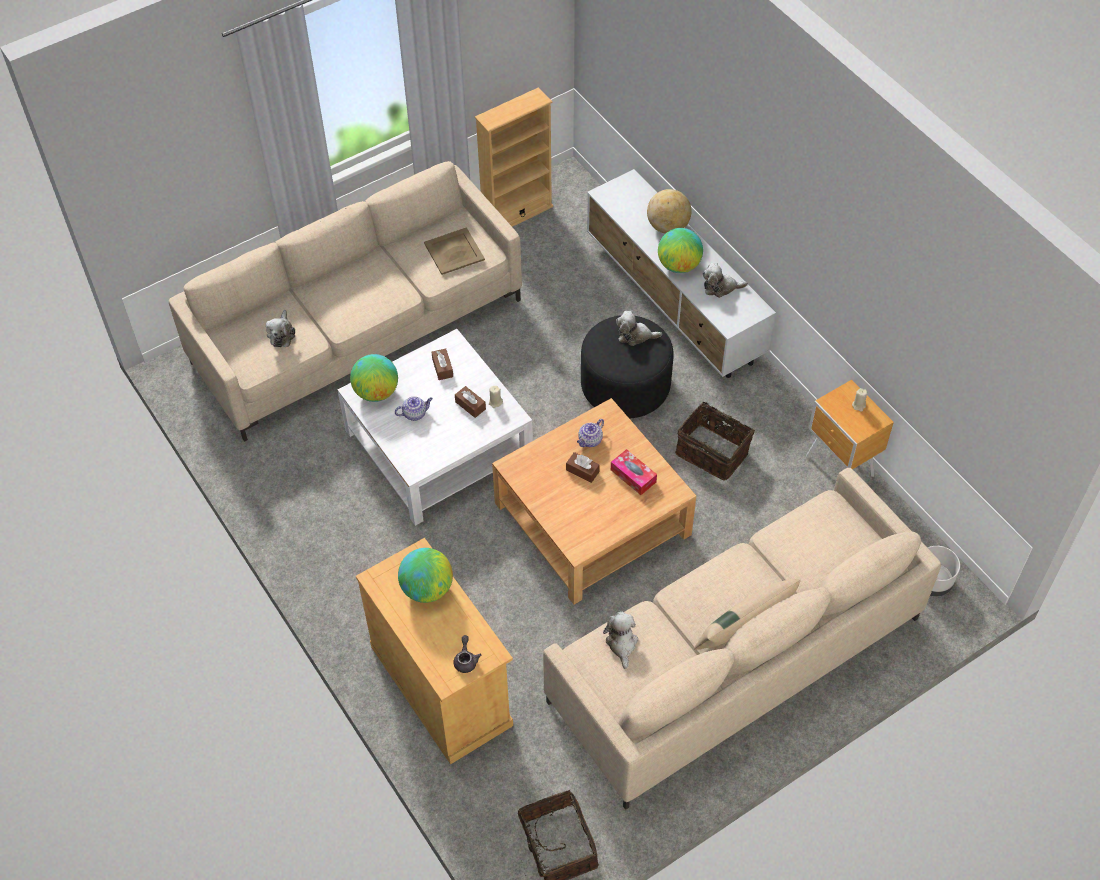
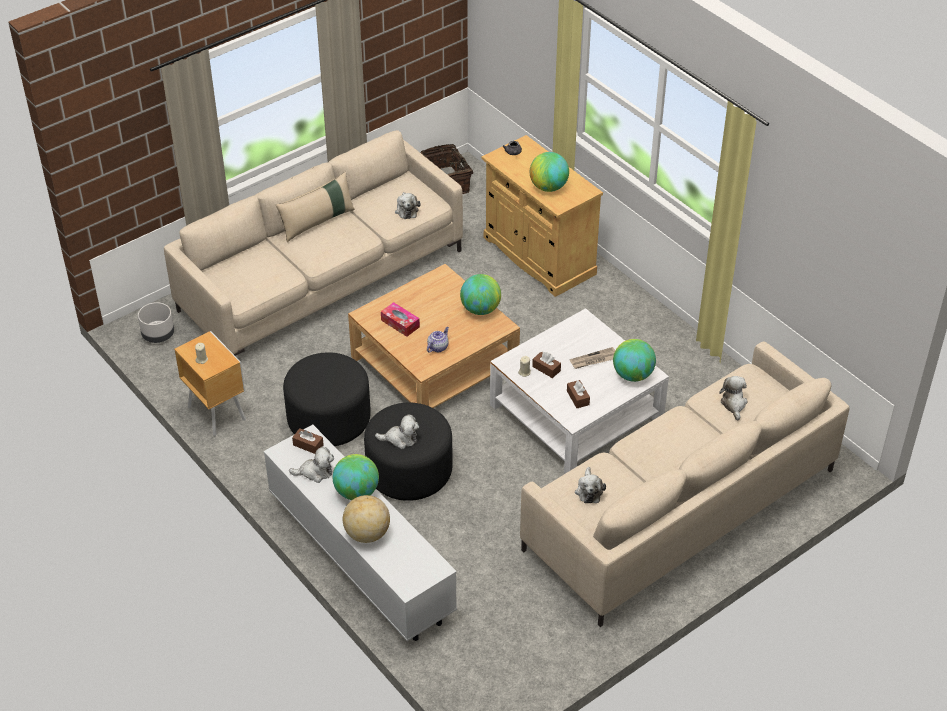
camera: 175 degrees right, 10 degrees down
teapot [395,396,433,421] -> newspaper [570,347,615,369]
beige tray [424,227,485,275] -> plush toy [575,467,606,503]
beige bookcase [475,87,553,227] -> none
brown tissue box [566,452,600,483] -> brown tissue box moved to [292,428,324,454]
basket [675,397,755,480] -> black ottoman [283,352,371,446]
none -> globe [460,274,501,315]

